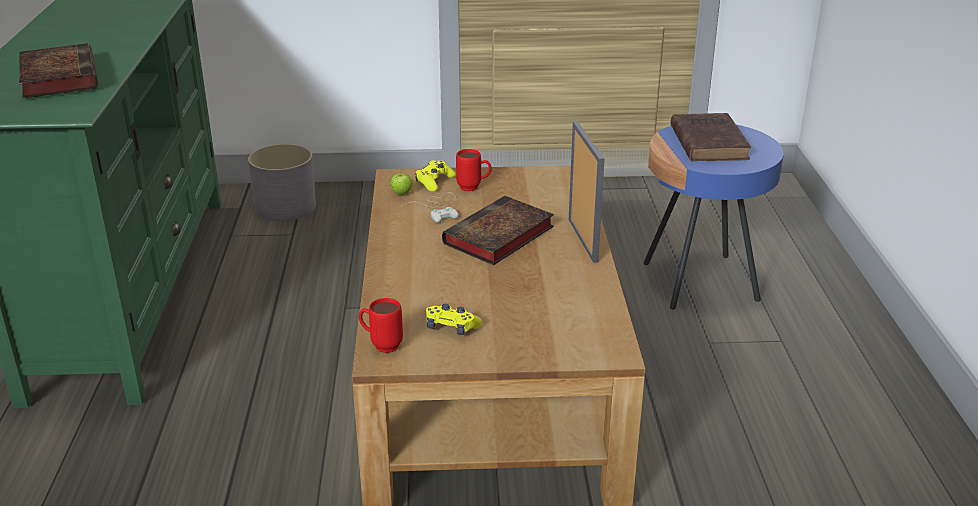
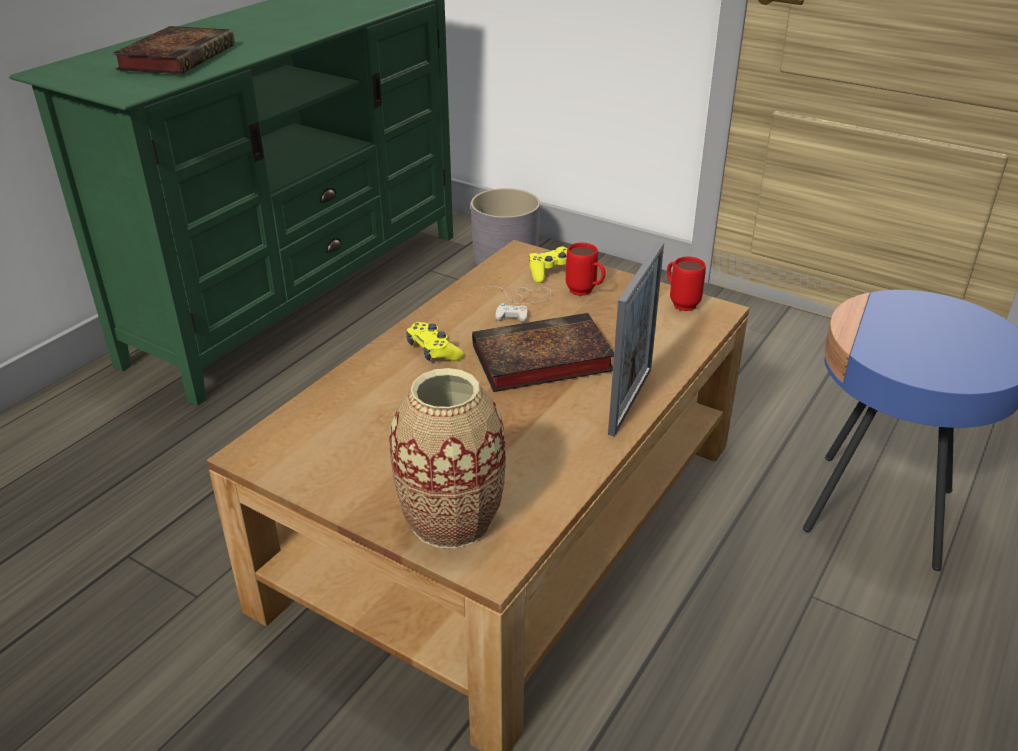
camera: 35 degrees right, 5 degrees up
red mug [359,298,403,353] -> red mug moved to [667,257,706,311]
apple [390,170,413,195] -> none
yellow game controller [426,304,482,335] -> yellow game controller moved to [406,322,464,361]
brown book [671,113,751,161] -> none
none -> vase [389,368,506,549]

